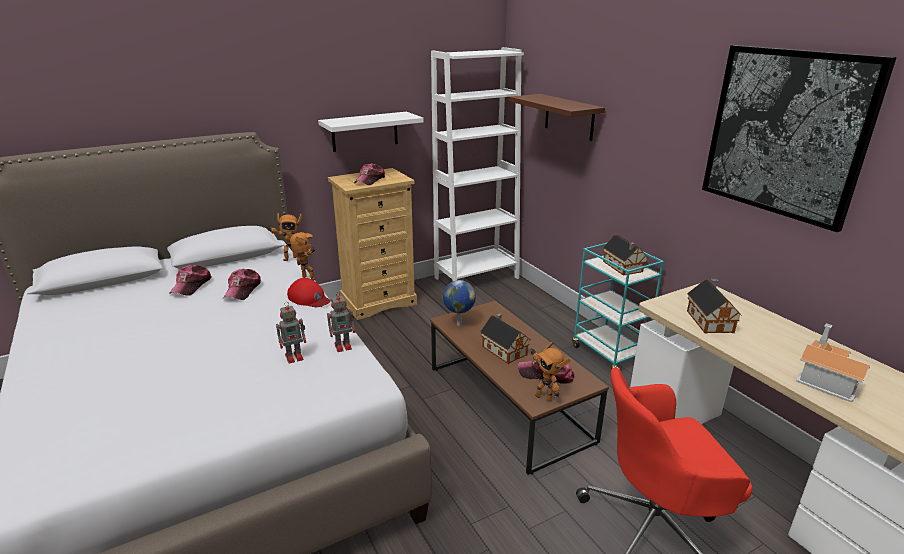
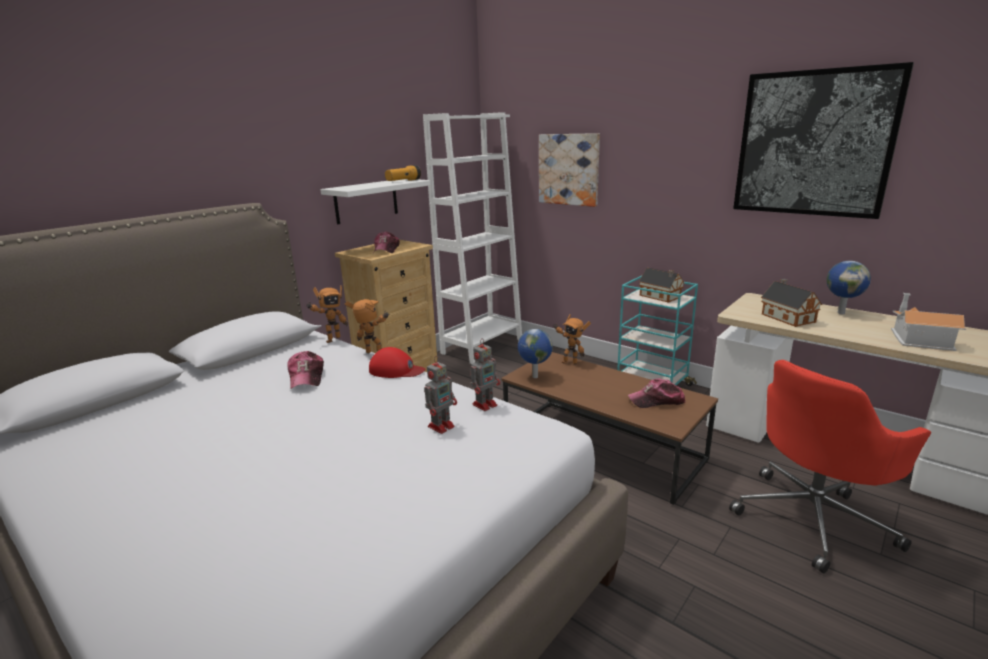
camera: 20 degrees left, 5 degrees down
cap [169,265,212,296] -> none
toy house [480,313,530,364] -> none
brown shelf [509,94,605,141] -> picture [539,133,600,207]
toy robot [530,342,571,402] -> toy robot moved to [554,314,591,364]
none -> flashlight [385,165,421,181]
none -> globe [826,261,871,314]

